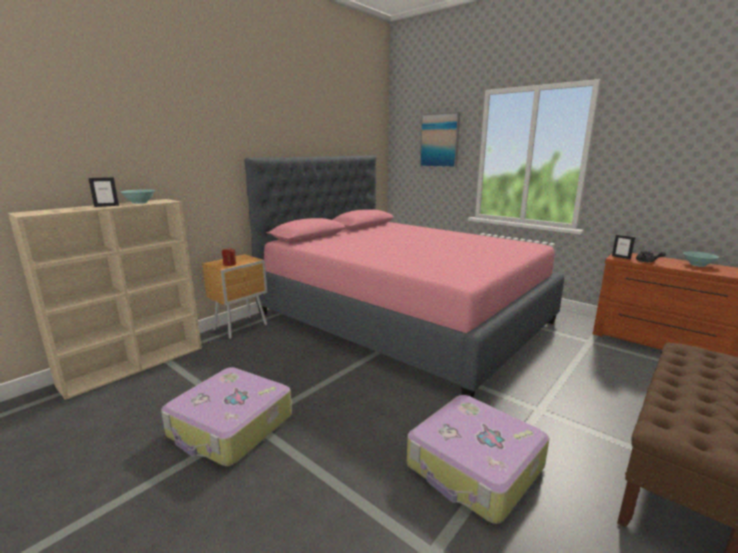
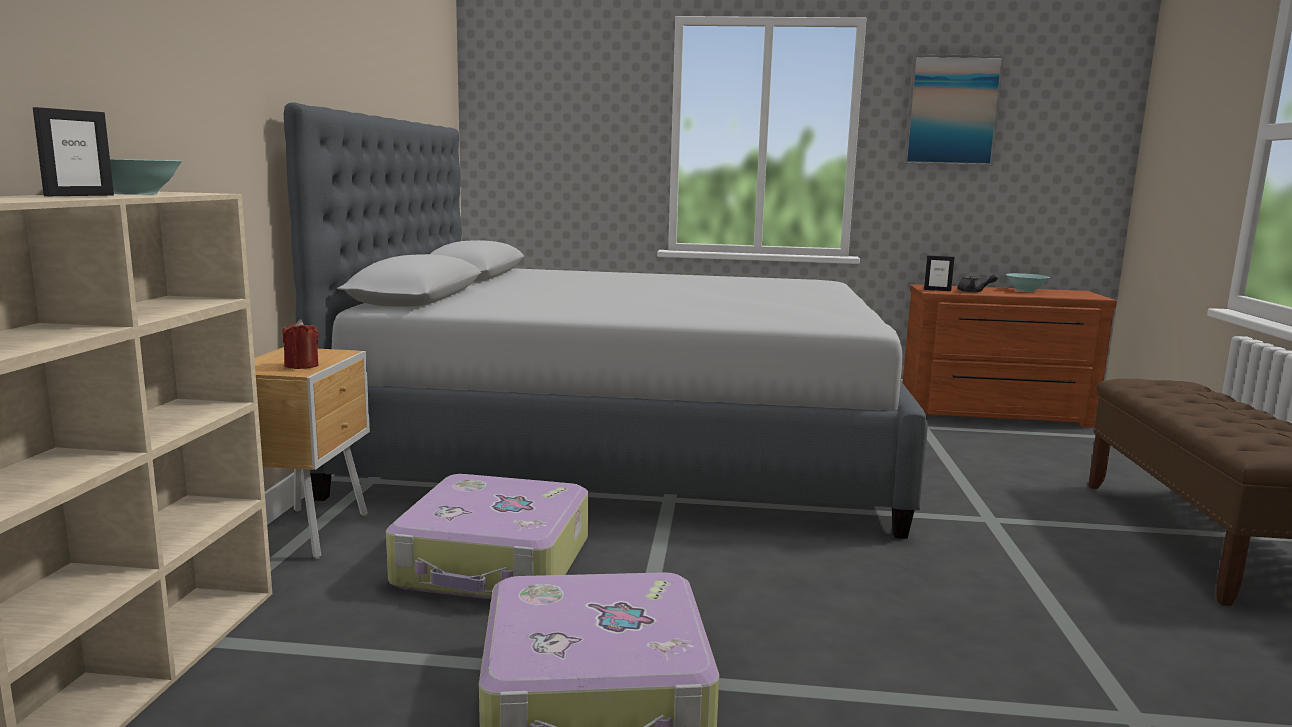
camera: 35 degrees left, 5 degrees down
pink bed [244,155,564,398] -> grey bed [284,102,928,539]
suitcase [407,395,549,524] -> suitcase moved to [386,474,588,599]
picture [420,112,460,168] -> picture moved to [904,54,1005,166]

